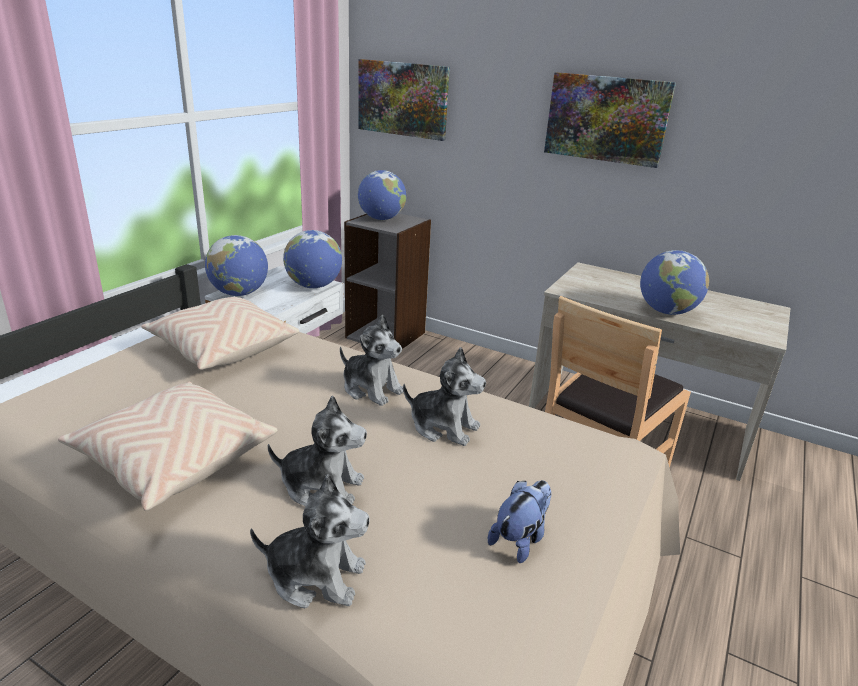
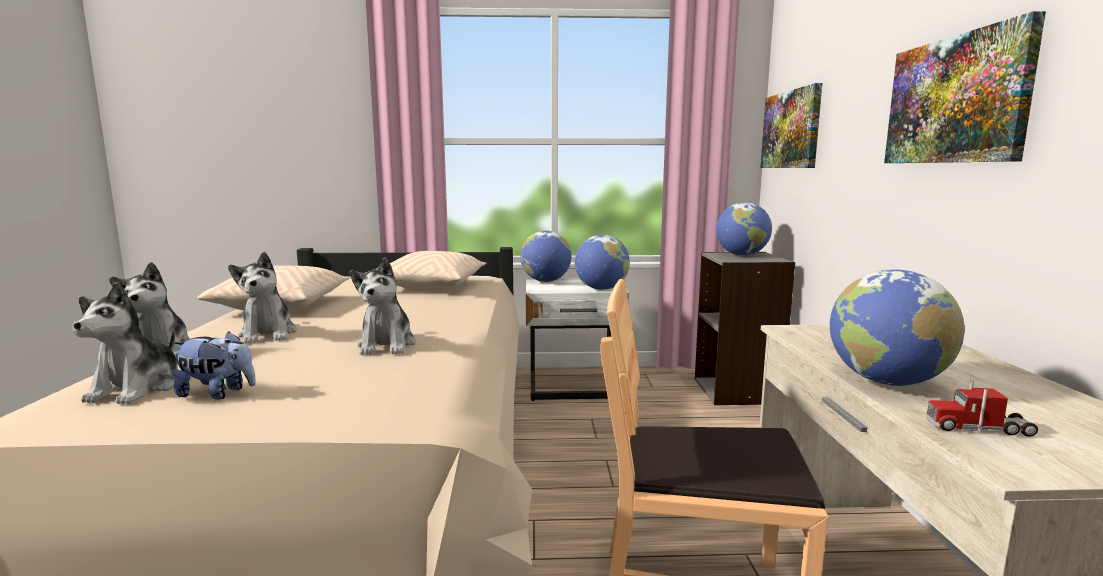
camera: 60 degrees right, 15 degrees down
plush toy [340,315,403,406] -> plush toy moved to [72,282,178,404]
none -> toy truck [926,380,1038,437]

